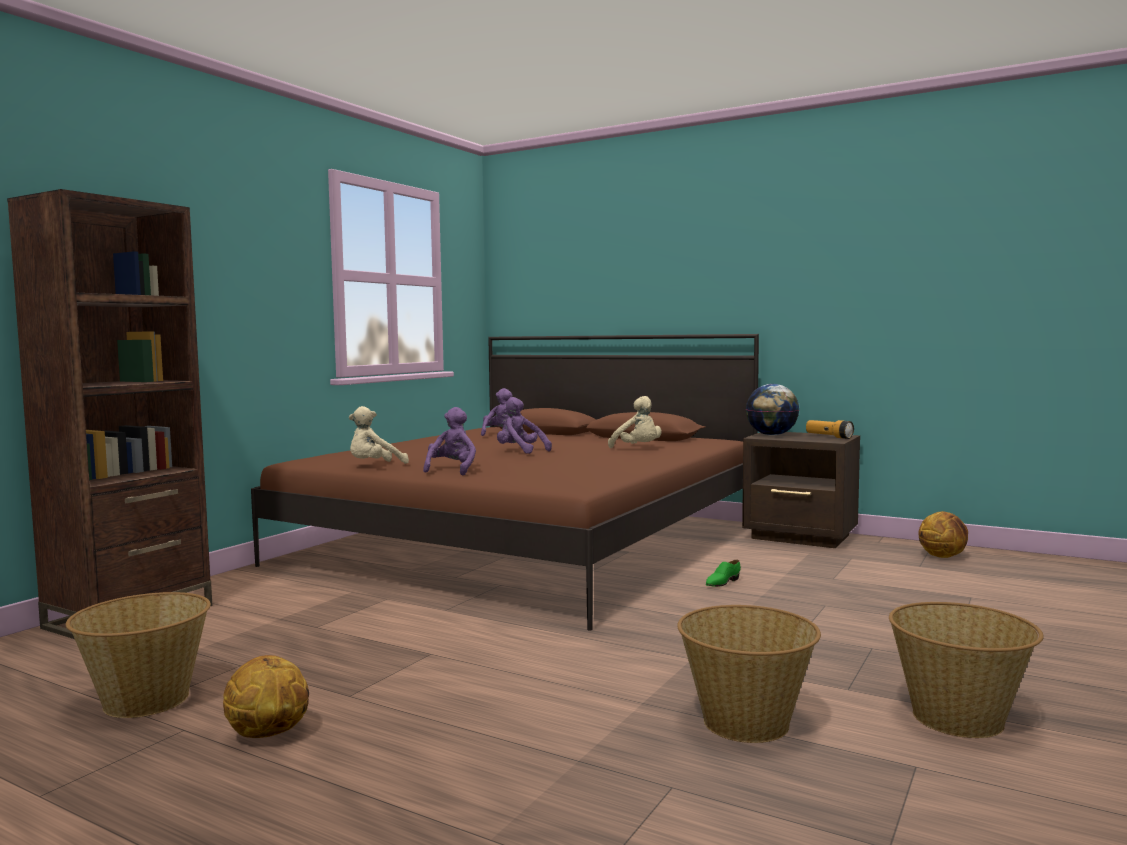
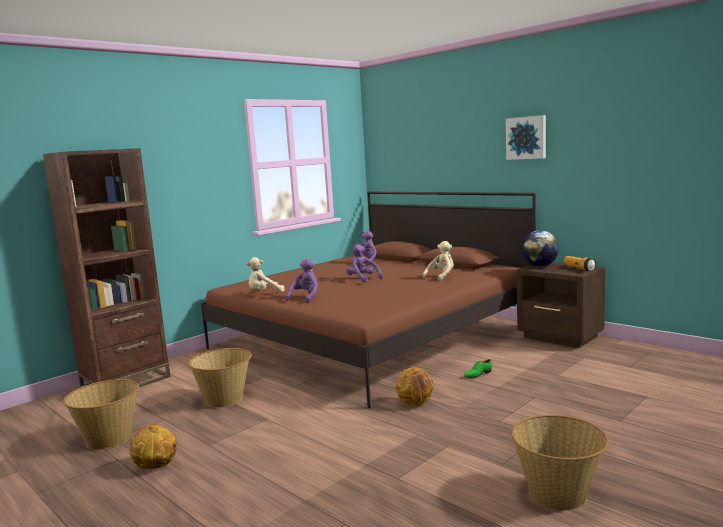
camera: 15 degrees right, 5 degrees up
beige plush toy [608,396,662,448] -> beige plush toy turned 105 degrees counterclockwise [422,241,454,282]
basket [677,605,821,743] -> basket moved to [188,348,252,408]
basketball [918,511,968,558] -> basketball moved to [396,367,433,405]
none -> picture [506,115,546,160]

